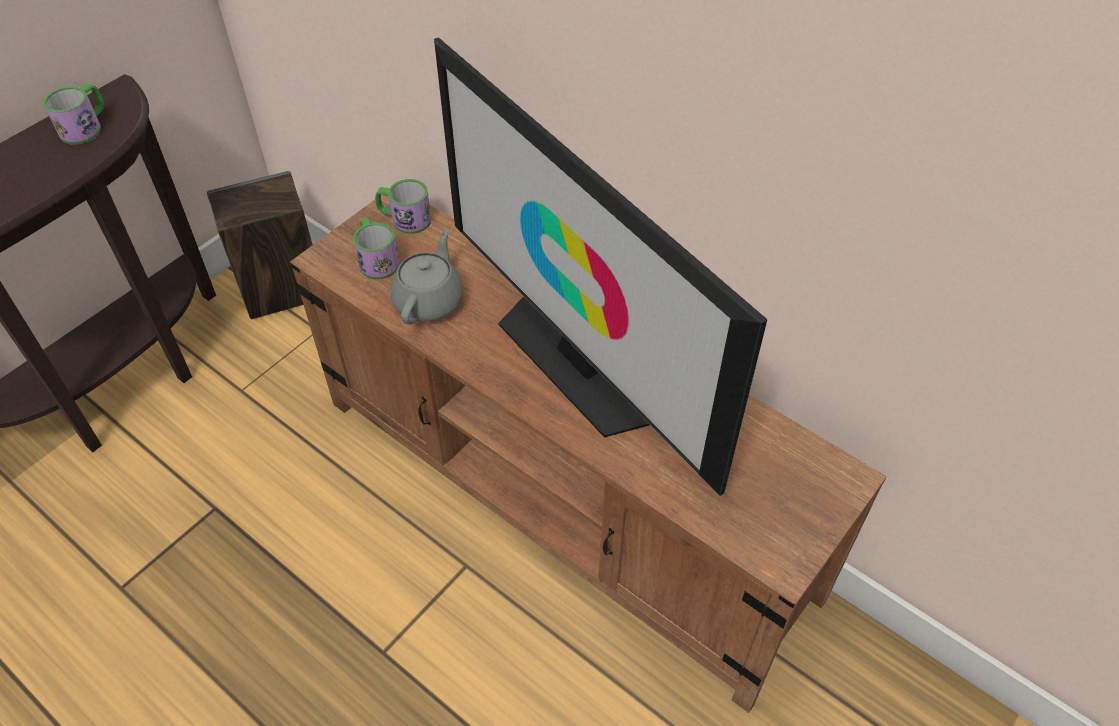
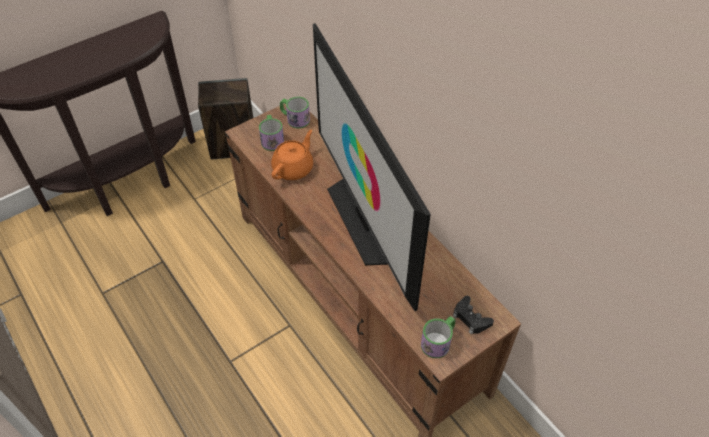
camera: 15 degrees right, 0 degrees up
mug [43,83,104,145] -> mug moved to [421,316,455,358]
grey teapot [391,229,464,324] -> orange teapot [271,130,313,180]
none -> black game controller [453,296,494,335]

